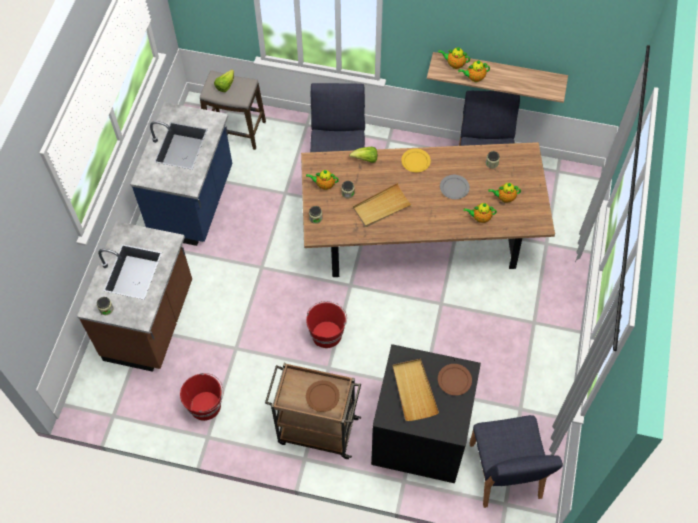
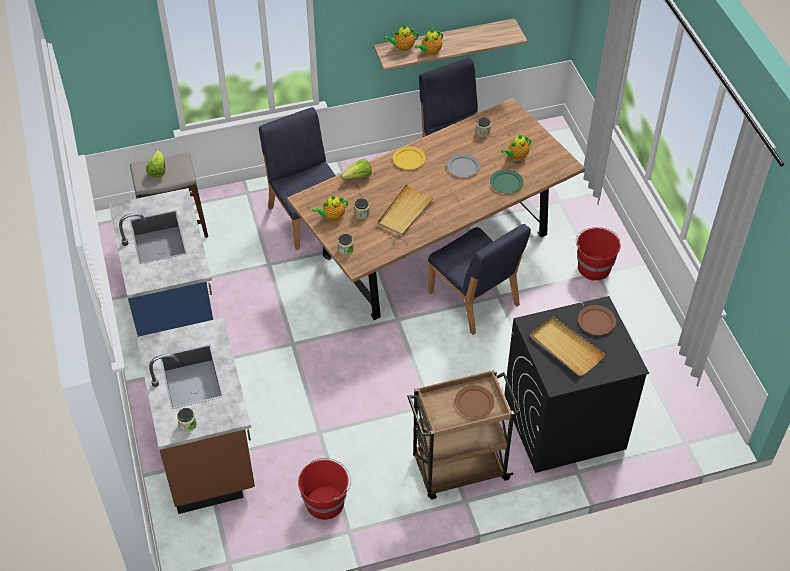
camera: 30 degrees left, 10 degrees down
red bucket [306,301,347,348] -> red bucket moved to [576,227,621,281]
teapot [463,203,497,223] -> green plate [490,169,524,193]
blue chair [469,415,563,508] -> blue chair moved to [428,224,531,335]

